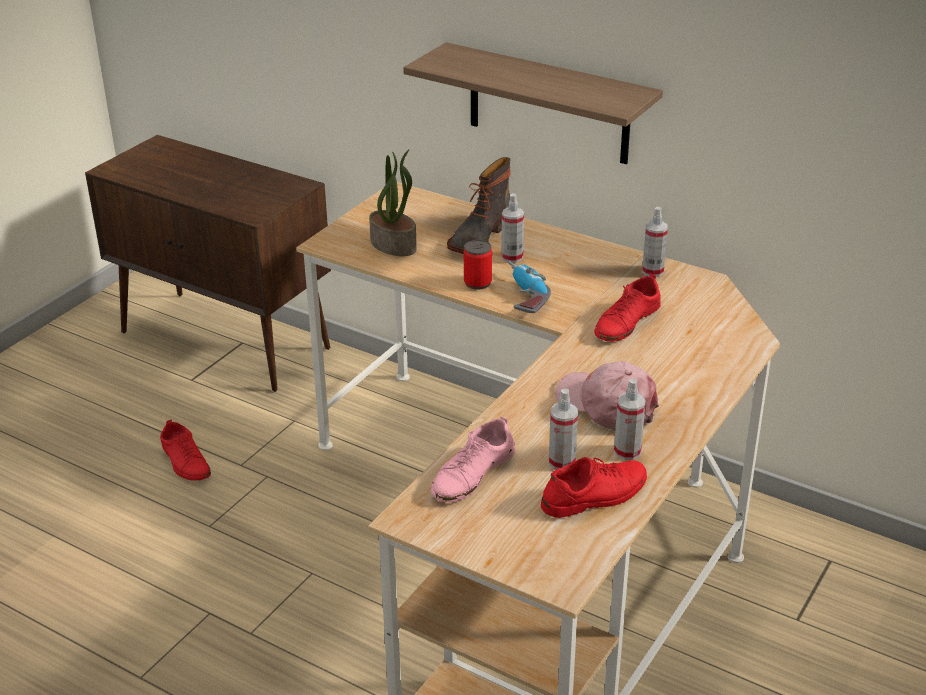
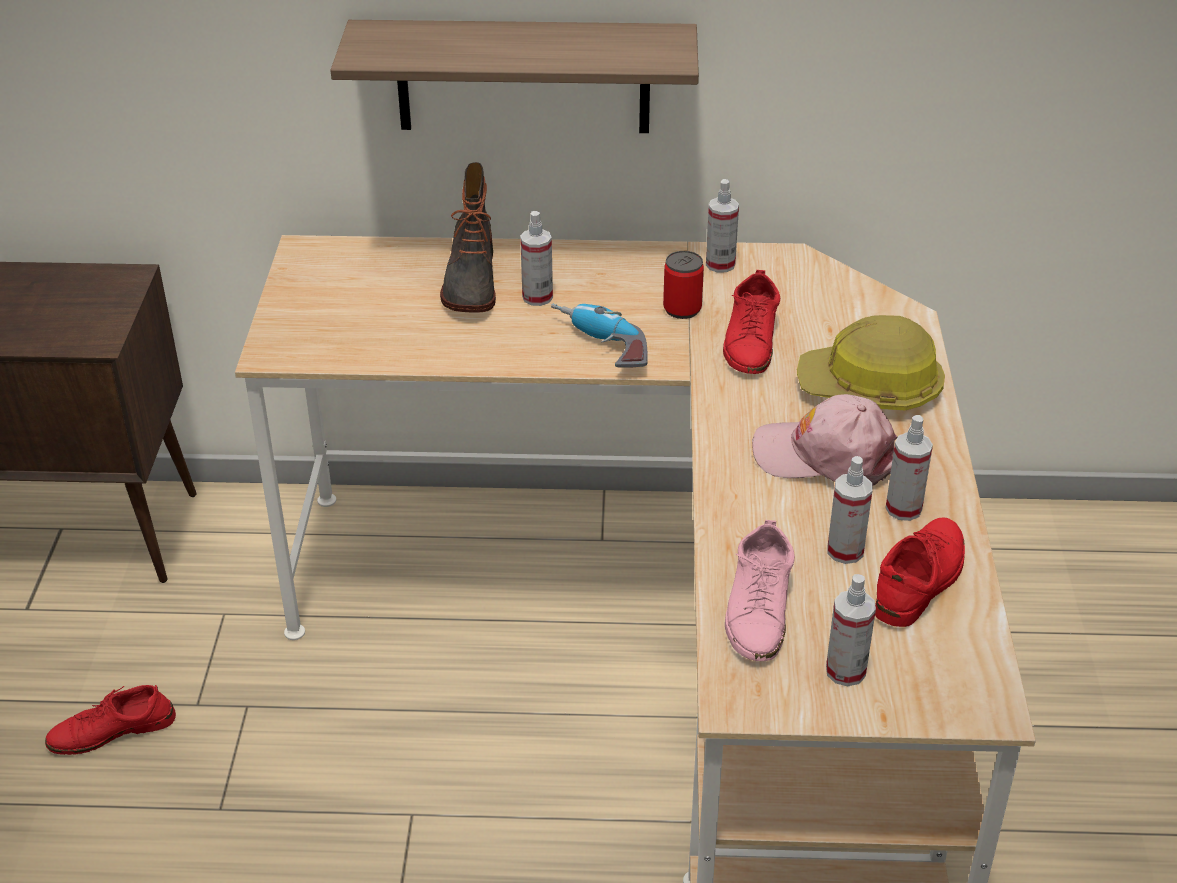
camera: 30 degrees left, 5 degrees up
red shoe [160,419,211,480] -> red shoe turned 135 degrees clockwise [45,685,176,755]
potted plant [369,150,417,256] -> none
can [464,240,492,289] -> can moved to [663,251,704,319]
none -> hard hat [797,315,945,410]
none -> spray bottle [826,574,876,687]

